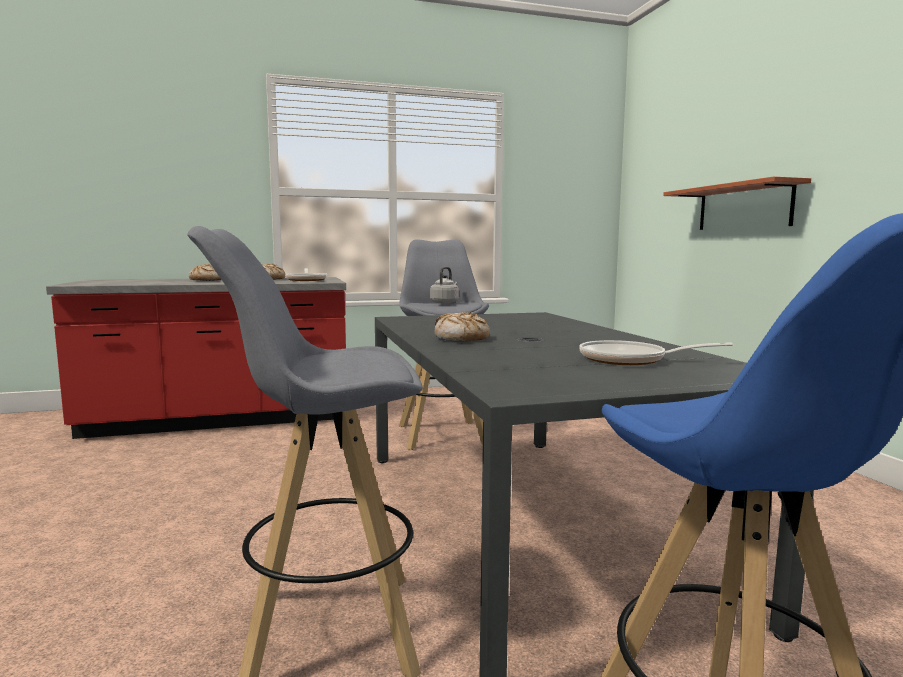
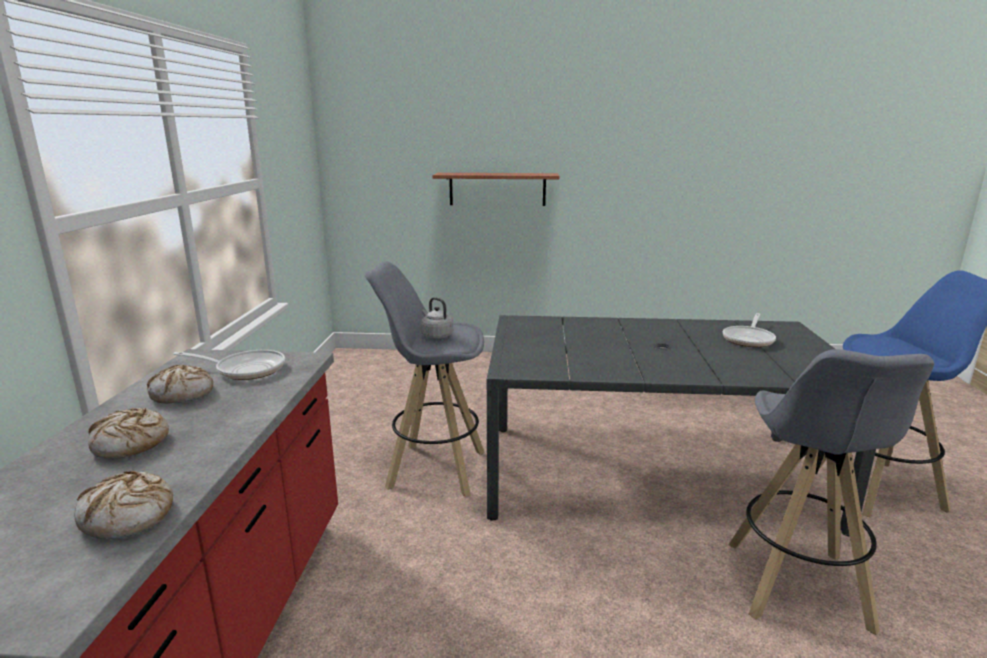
camera: 70 degrees left, 10 degrees up
bread [435,312,490,342] -> bread moved to [74,471,173,539]

